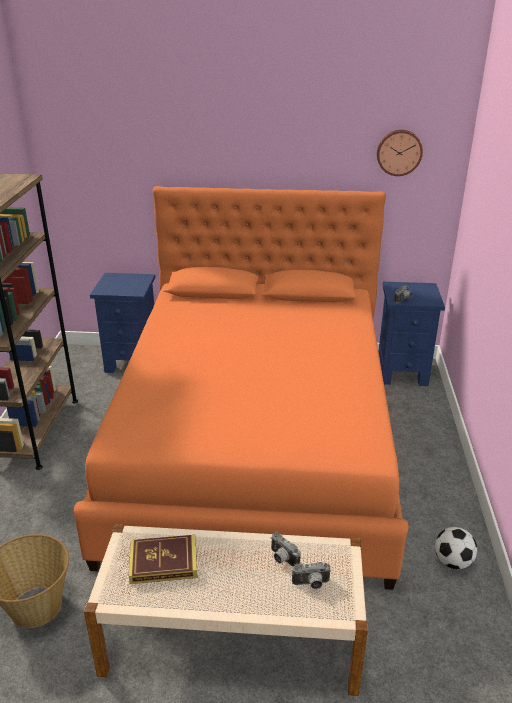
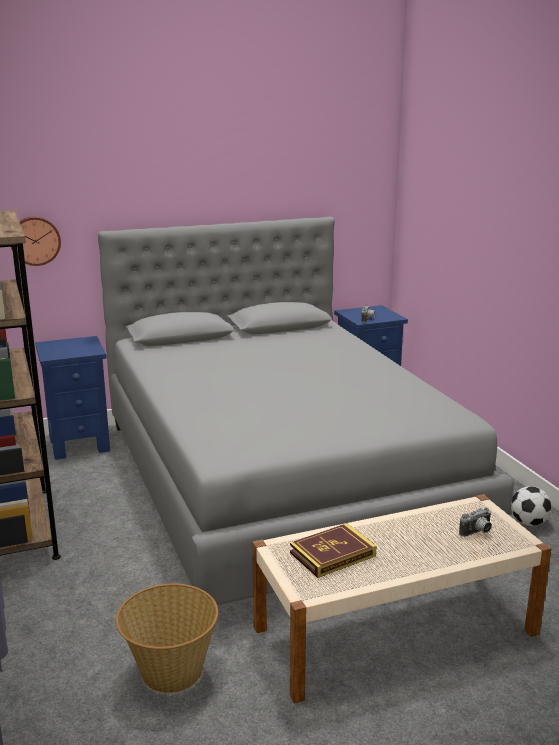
camera: 25 degrees left, 10 degrees down
orange bed [74,186,409,590] -> grey bed [98,217,514,606]
camera [271,532,301,567] -> none
wall clock [377,130,423,176] -> wall clock moved to [11,216,61,266]

